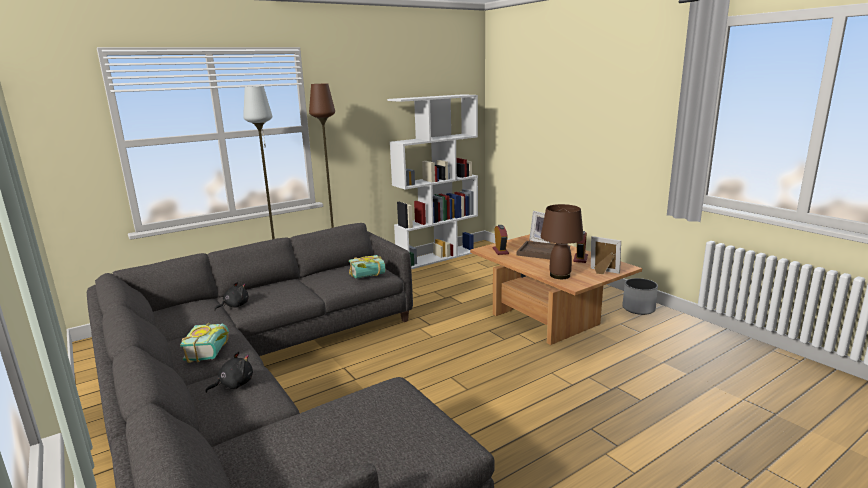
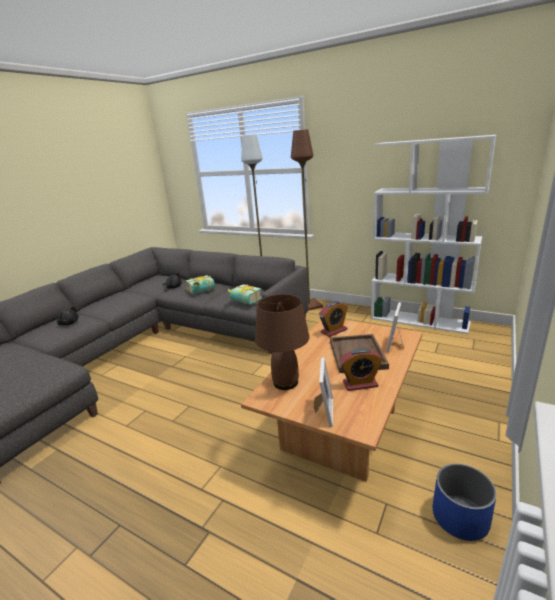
camera: 65 degrees right, 5 degrees up
book [180,323,229,363] -> book moved to [186,275,215,294]
white planter [623,278,658,315] -> blue planter [433,463,497,541]

